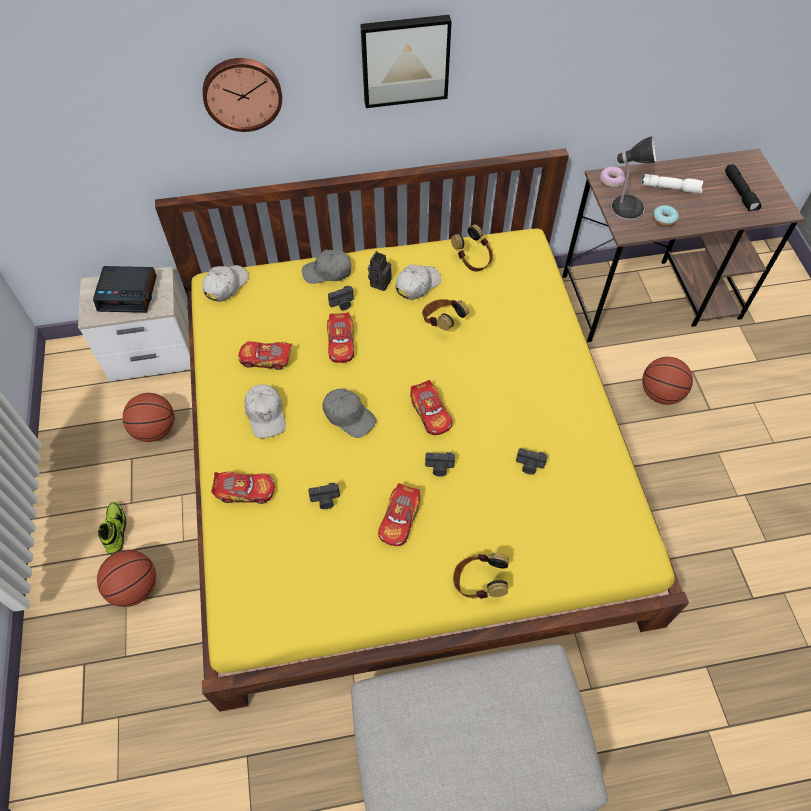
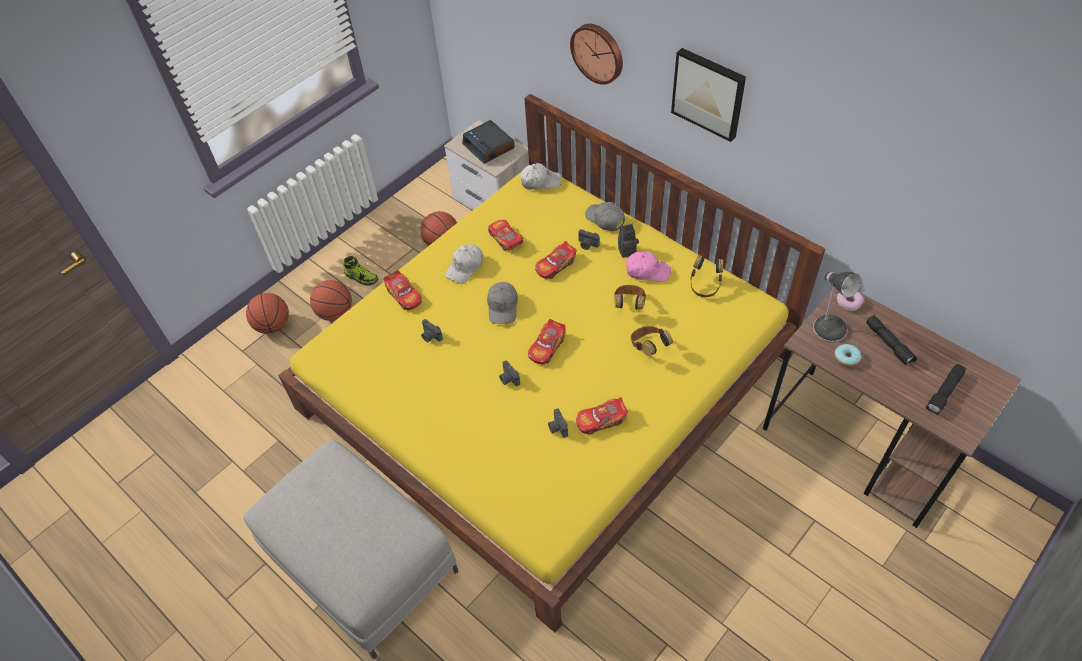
camera: 55 degrees right, 5 degrees down
shoe [98,502,127,555] -> shoe turned 75 degrees clockwise [344,256,379,286]
toy car [378,483,420,546] -> toy car moved to [576,397,628,434]
white cap [396,265,441,300] -> pink cap [626,251,671,282]
headphones [453,553,509,599] -> headphones moved to [631,326,673,356]
white flashlight [642,174,703,194] -> black flashlight [866,315,917,366]
basketball [642,357,693,405] -> basketball moved to [246,293,289,334]

